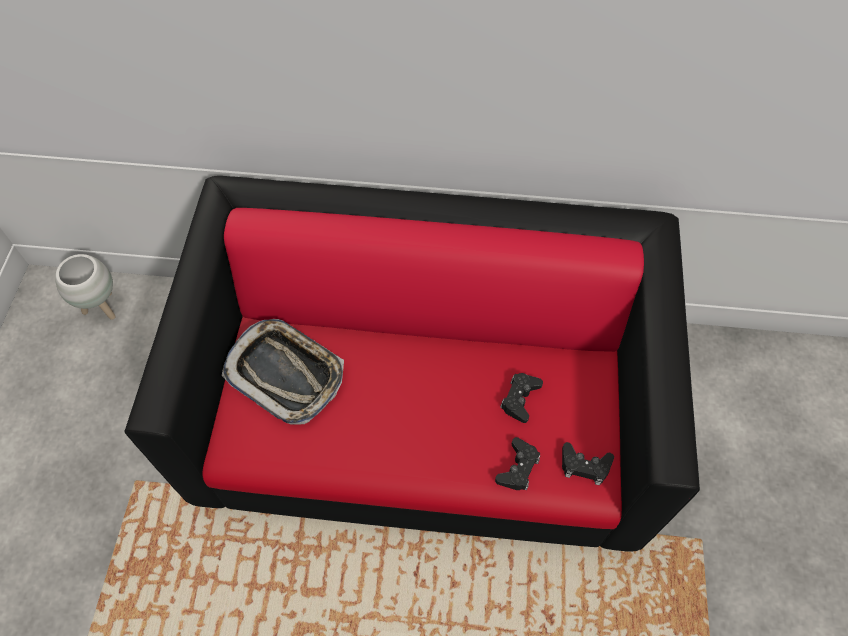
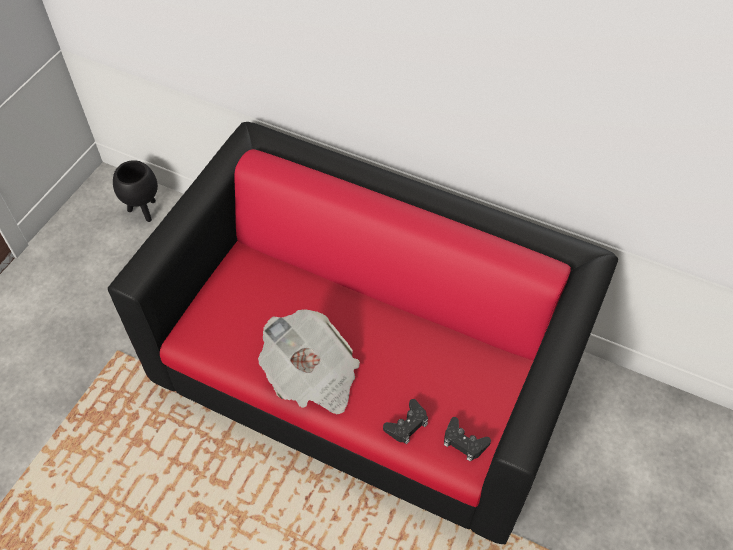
camera: 20 degrees right, 5 degrees down
white planter [55,254,116,320] -> black planter [113,160,158,222]
tray [222,319,344,425] -> none
black game controller [500,373,543,423] -> none
none -> newspaper [258,310,360,414]

